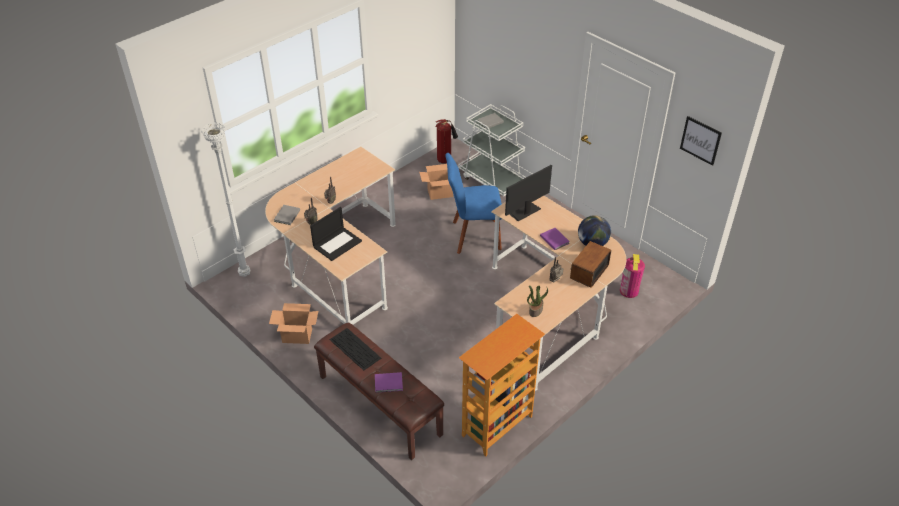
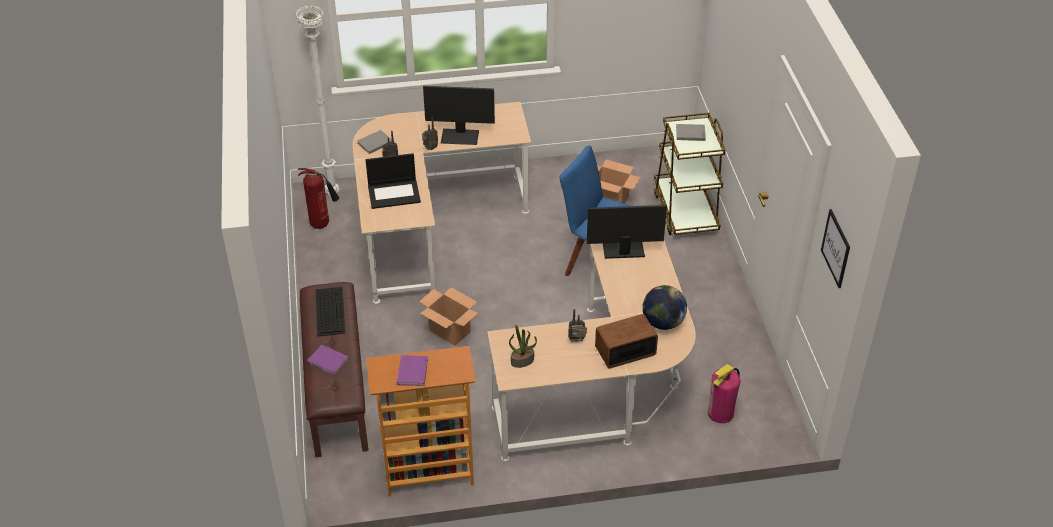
camera: 35 degrees right, 0 degrees up
cardboard box [269,303,318,344] -> cardboard box moved to [419,287,478,346]
fire extinguisher [435,119,458,164] -> fire extinguisher moved to [298,168,339,229]
white cart [458,104,526,196] -> brown cart [654,113,726,235]
purple book [540,228,570,250] -> purple book moved to [397,355,428,386]
none -> monitor [423,86,495,145]

